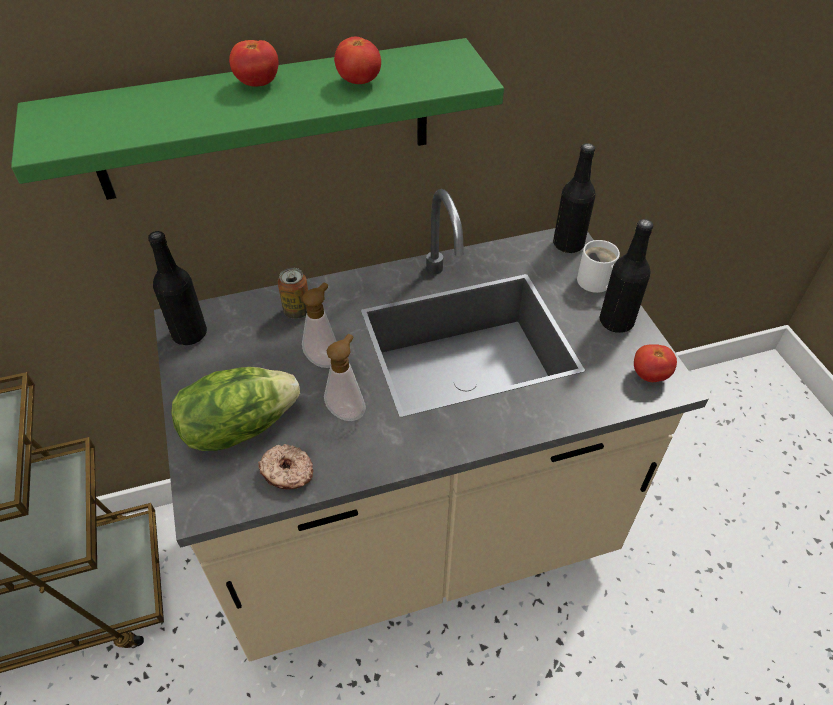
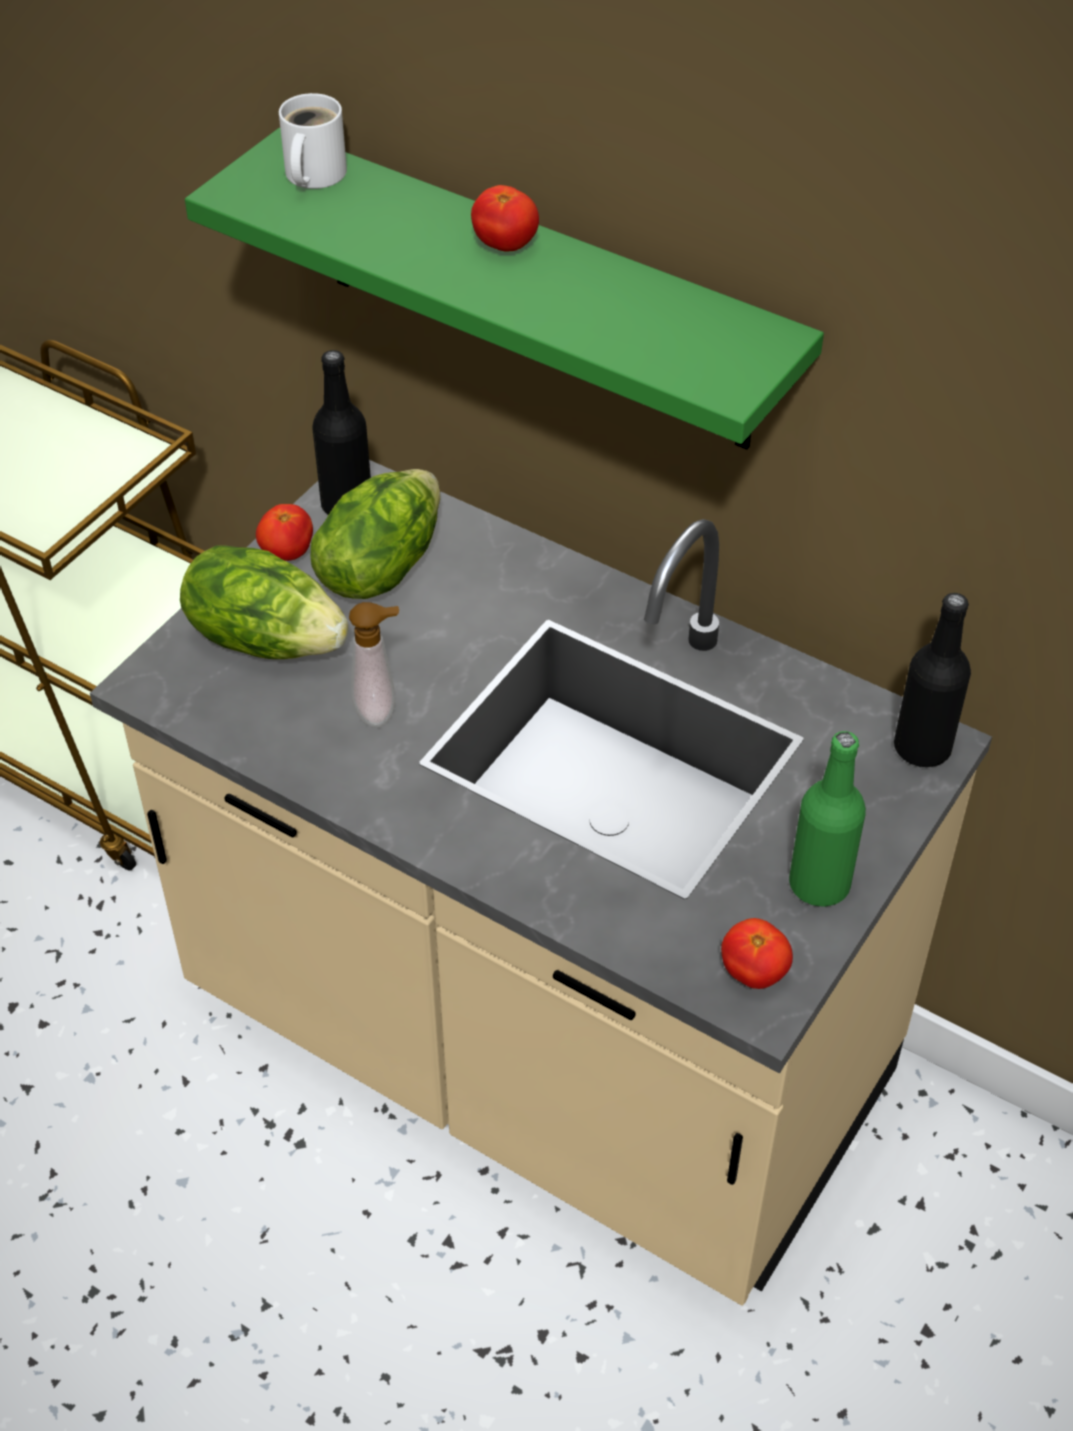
camera: 50 degrees right, 0 degrees up
donut [258,444,313,489] -> none
can [278,268,308,319] -> none
soap dispenser [302,283,337,368] -> none
tomato [334,37,381,84] -> tomato moved to [256,504,313,561]
white mug [577,240,620,293] -> white mug moved to [279,93,347,189]
black bottle [600,219,653,333] -> green bottle [789,731,866,907]
none -> lettuce [311,469,440,599]

